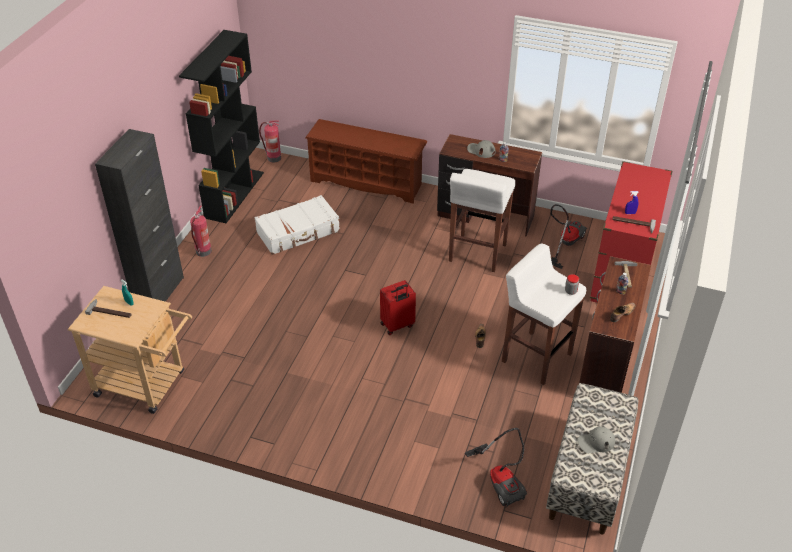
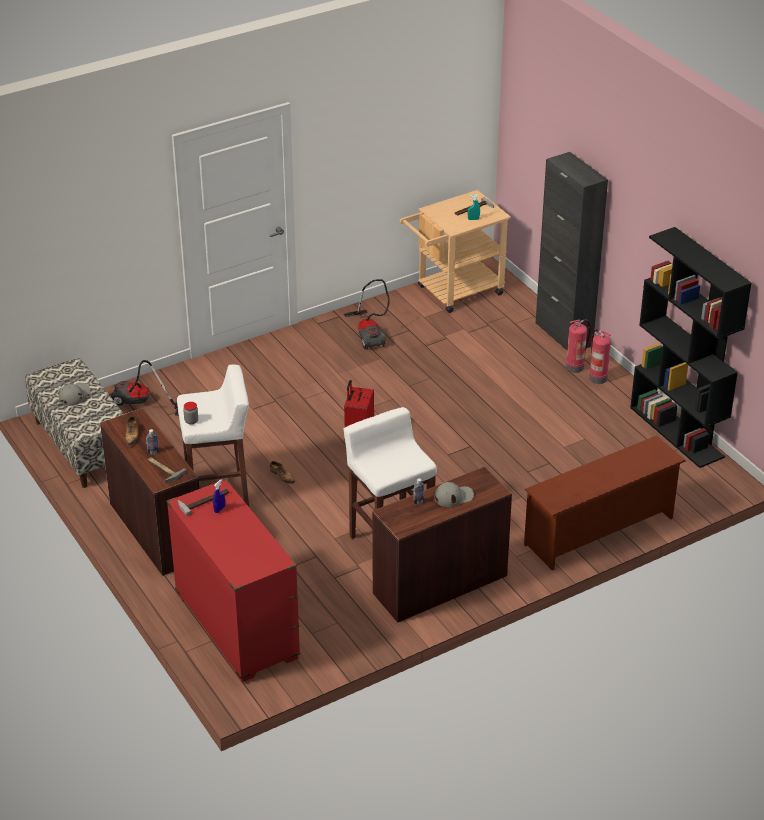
camera: 130 degrees right, 5 degrees down
white suitcase [254,195,340,255] -> none
fire extinguisher [259,121,281,163] -> fire extinguisher moved to [566,319,591,373]
vacuum cleaner [550,204,587,269] -> vacuum cleaner moved to [344,279,390,350]

